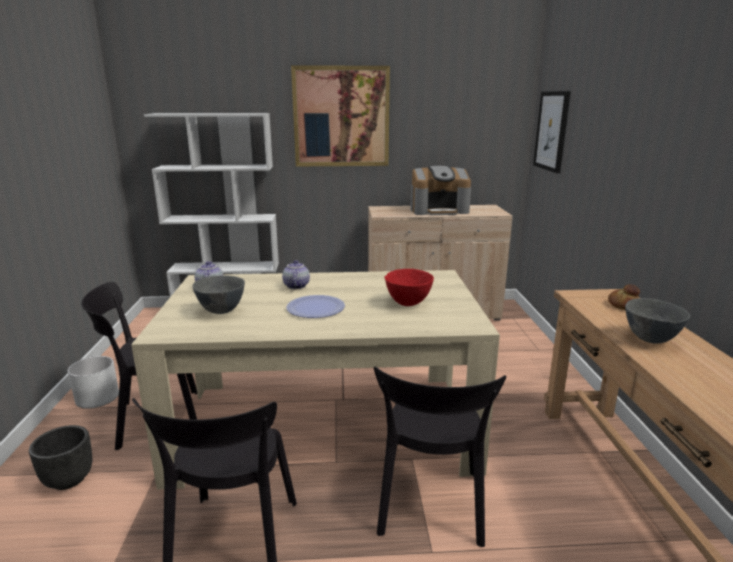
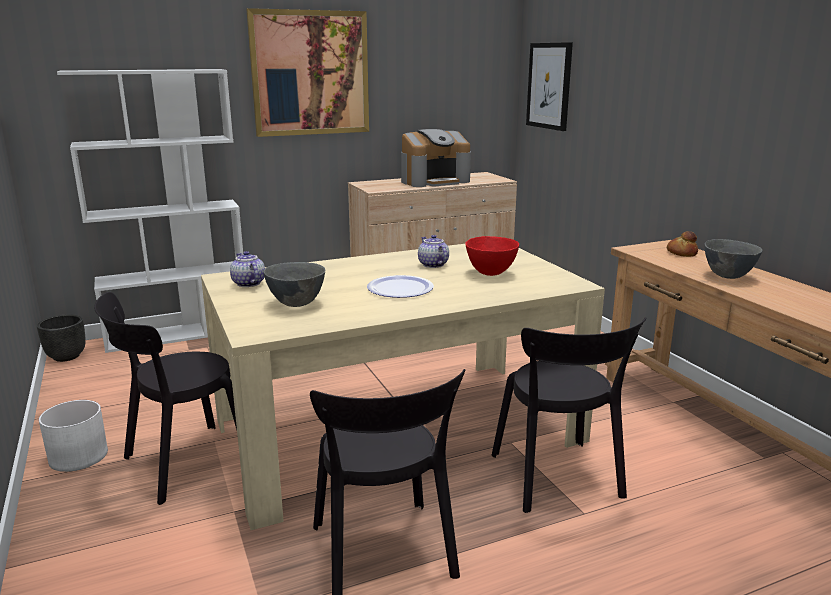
camera: 20 degrees left, 0 degrees up
black planter [29,425,92,490] -> black planter moved to [37,314,85,362]
teapot [282,260,310,289] -> teapot moved to [418,235,449,268]

